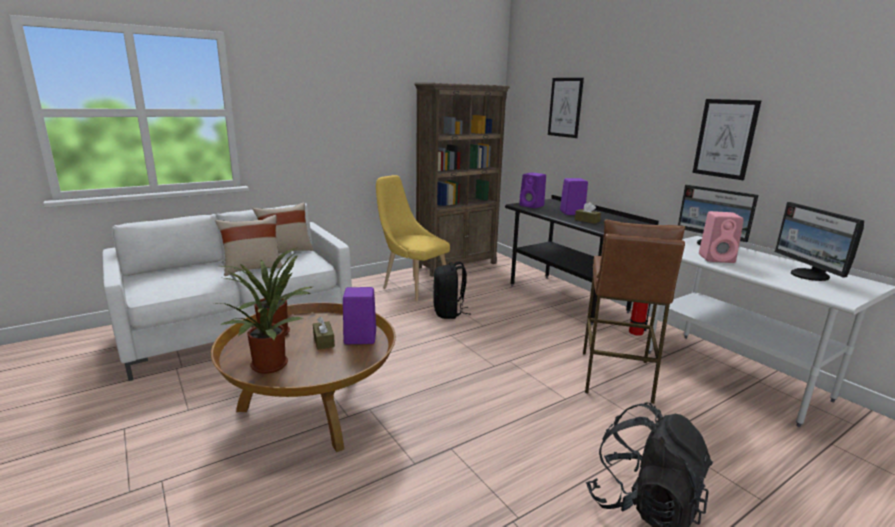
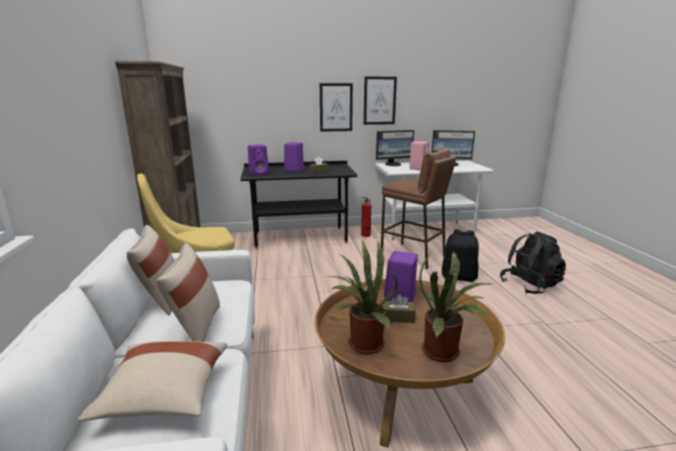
camera: 65 degrees left, 0 degrees up
black backpack [433,261,470,319] -> black backpack moved to [442,229,479,282]
picture [548,78,584,138] -> picture moved to [320,83,353,132]
none -> beige pillow [78,341,227,421]

